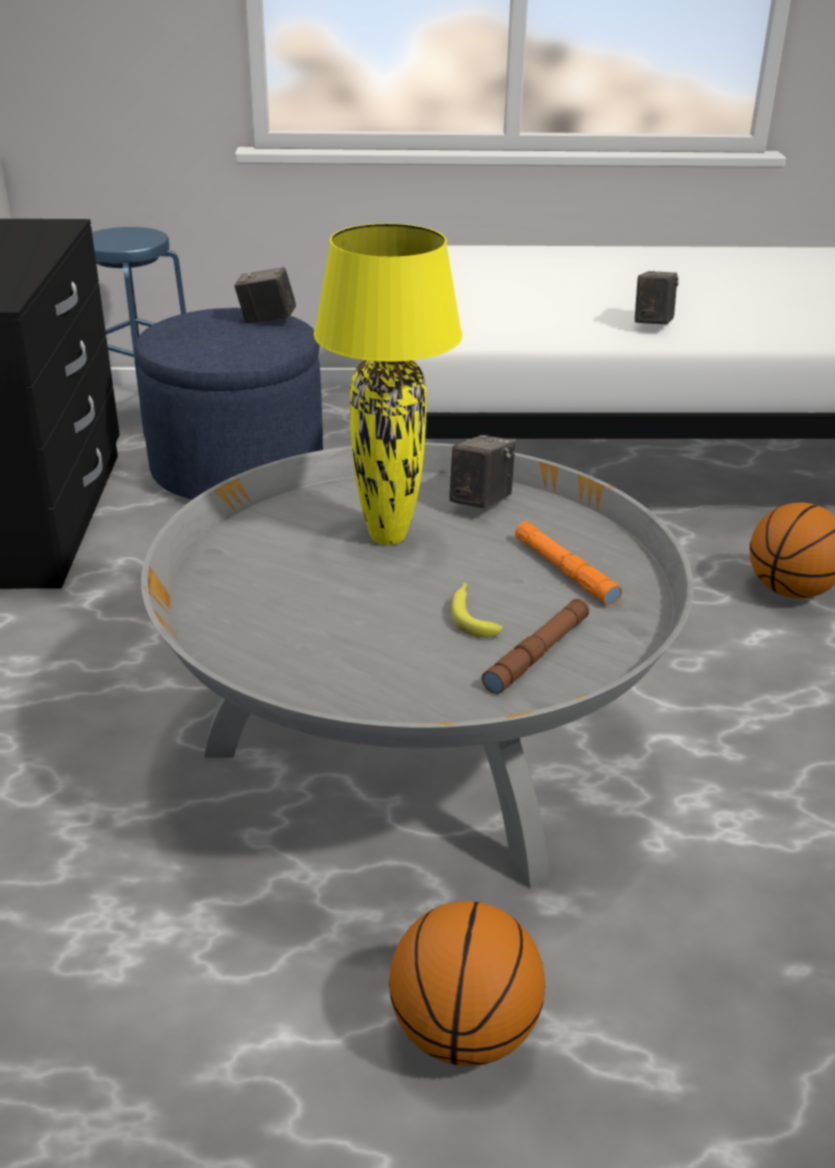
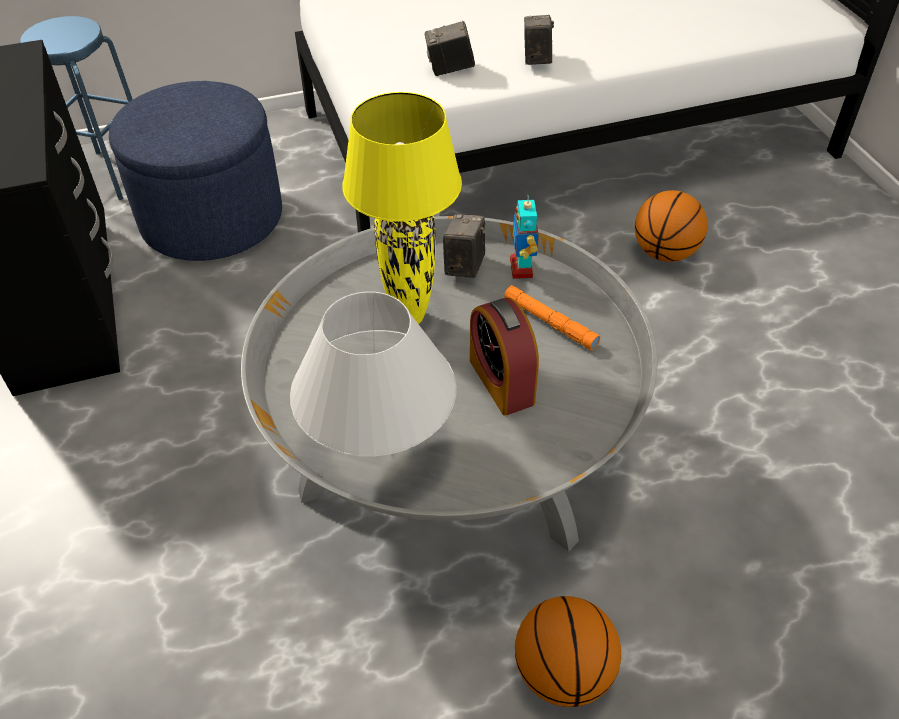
camera: 15 degrees left, 15 degrees up
camera [234,267,296,323] -> camera moved to [425,21,475,76]
banana [451,582,503,638] -> alarm clock [470,298,539,416]
brown flashlight [482,599,589,694] -> none
none -> white table lamp [290,291,456,457]
none -> toy robot [510,194,539,279]

